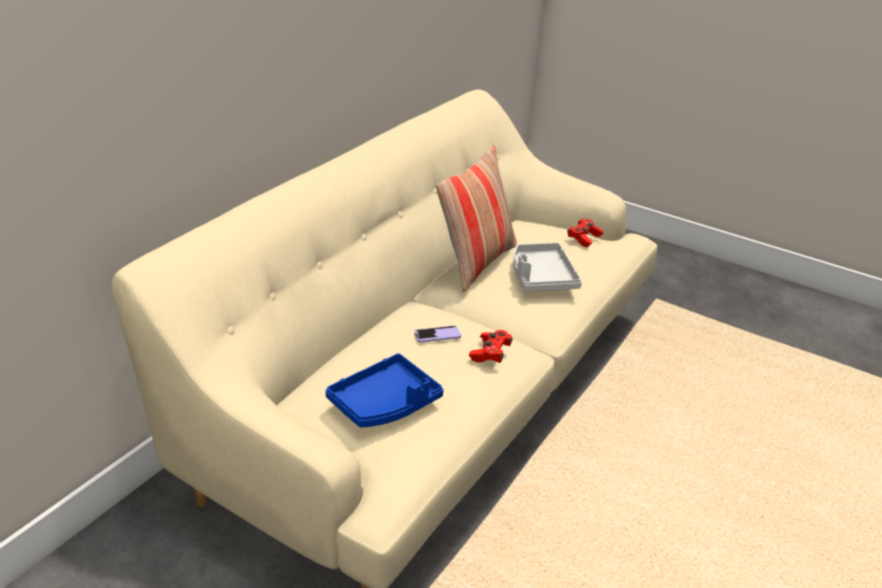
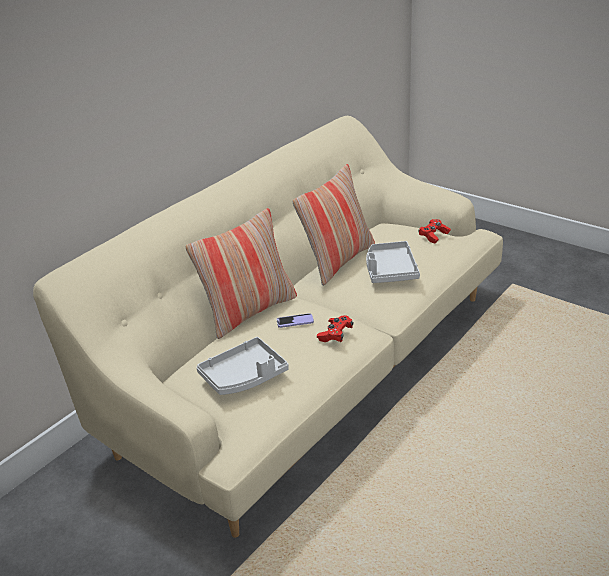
camera: 10 degrees right, 0 degrees up
blue tray [325,353,444,427] -> grey tray [196,337,289,395]
none -> pillow [186,208,297,339]

